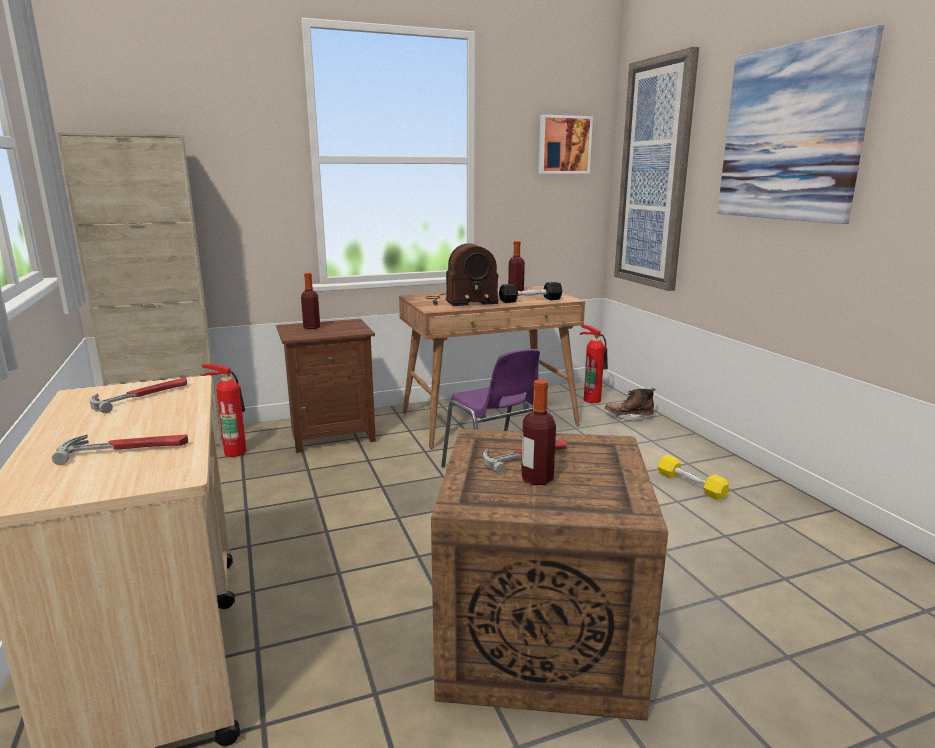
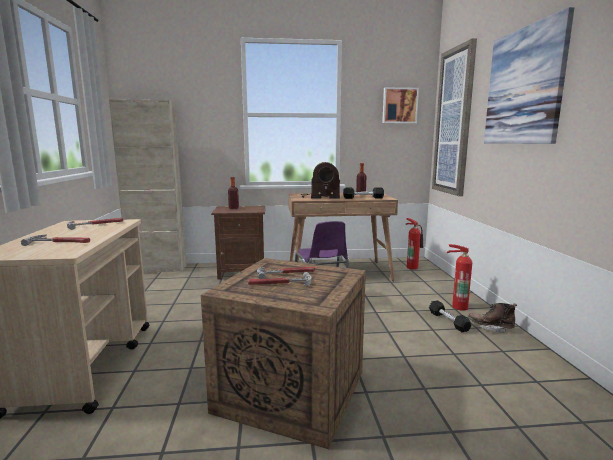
camera: 15 degrees right, 5 degrees down
fire extinguisher [201,364,247,457] -> fire extinguisher moved to [447,244,472,311]
bottle [521,380,556,485] -> hammer [248,272,312,286]
brown boot [605,388,656,421] -> brown boot moved to [468,303,517,333]
yellow dumbbell [657,455,729,500] -> black dumbbell [429,300,471,332]

